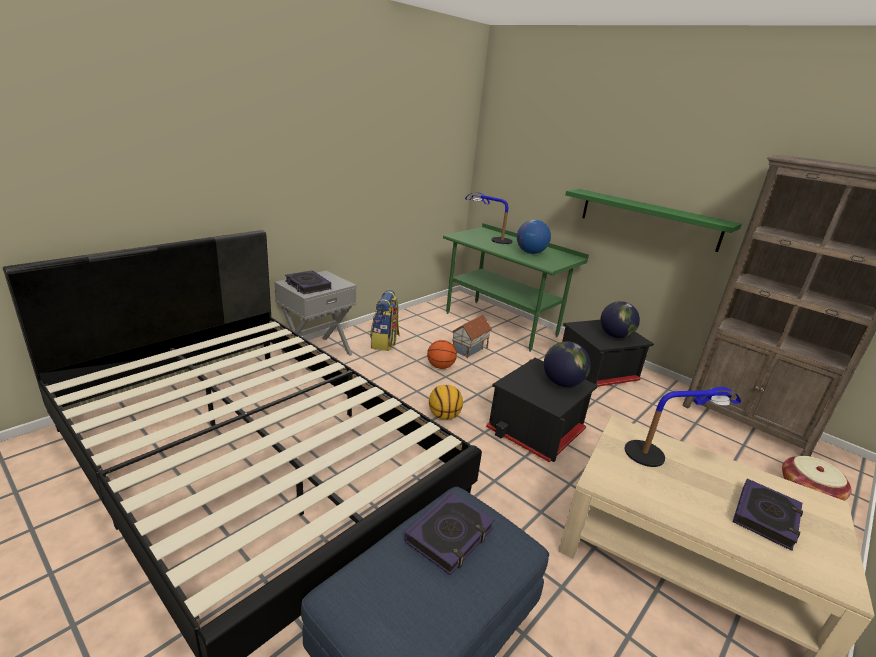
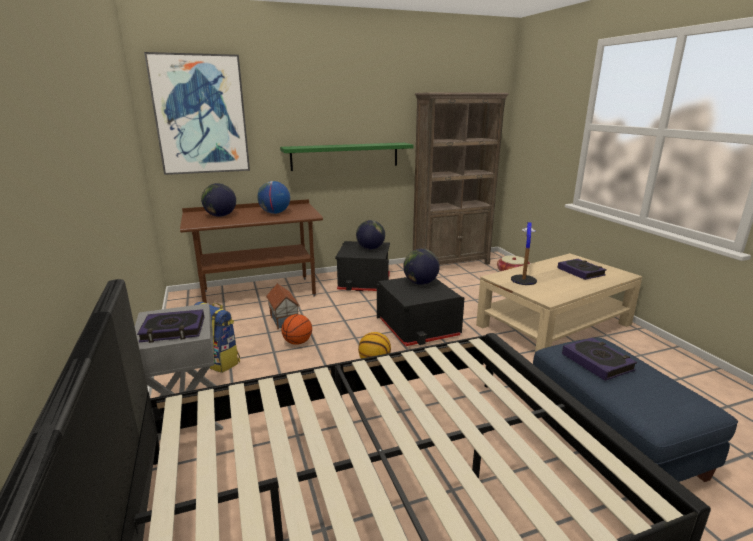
camera: 60 degrees left, 5 degrees down
green desk [443,223,589,352] -> brown desk [180,199,323,303]
table lamp [465,192,513,244] -> globe [201,183,236,217]
none -> picture [144,52,250,175]

